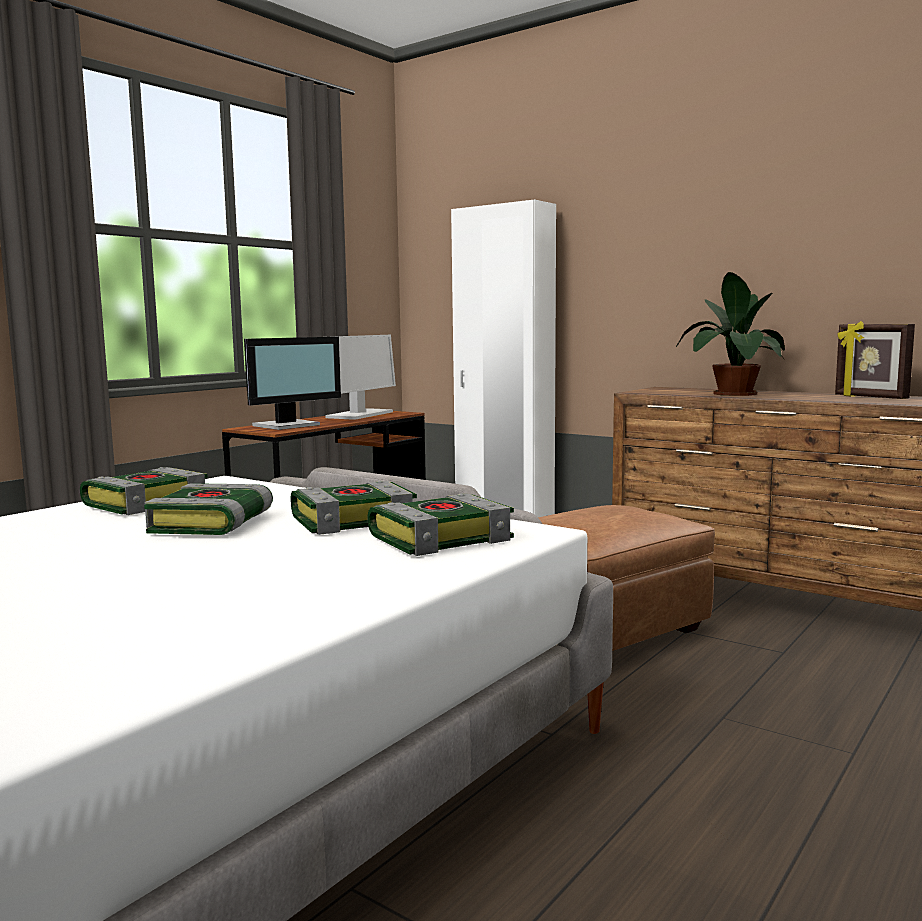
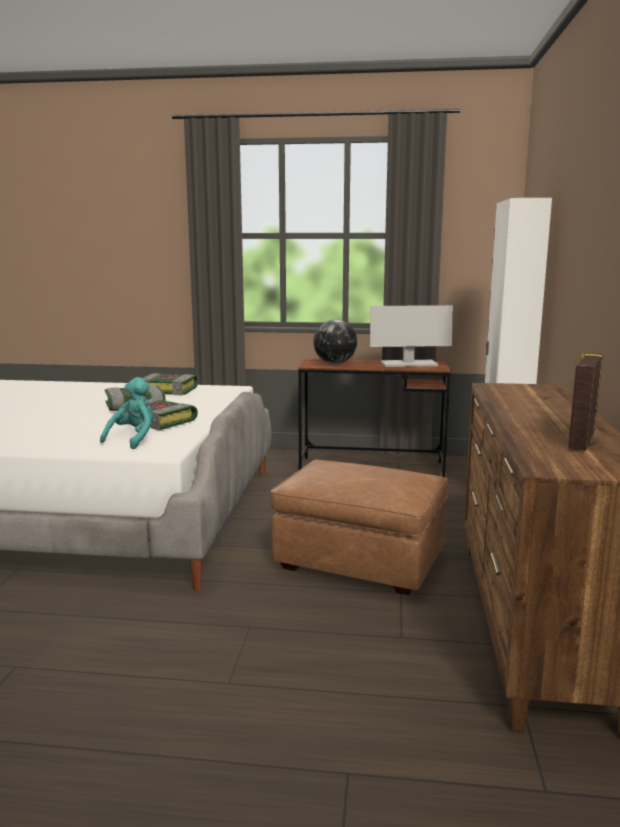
camera: 60 degrees right, 5 degrees up
monitor [244,337,341,430] -> globe [313,320,357,364]
book [367,494,514,556] -> turquoise plush toy [100,377,154,449]
potted plant [676,272,785,396] -> none

